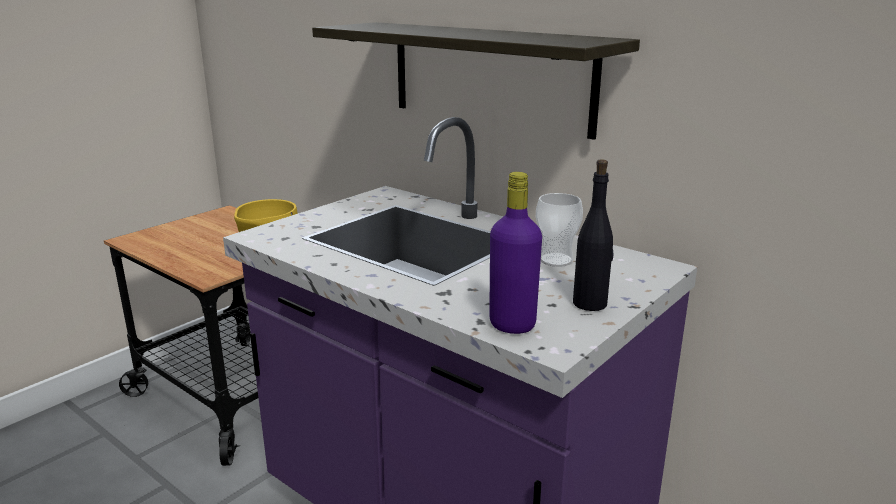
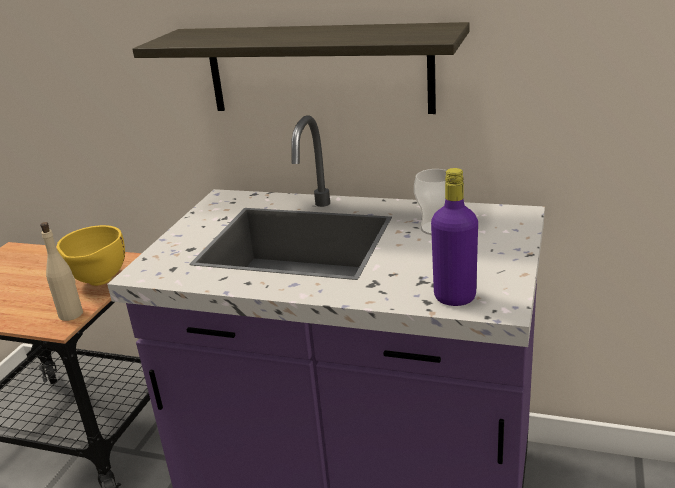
camera: 20 degrees left, 5 degrees up
black bottle [573,159,613,311] -> none
none -> beige bottle [40,222,83,321]

